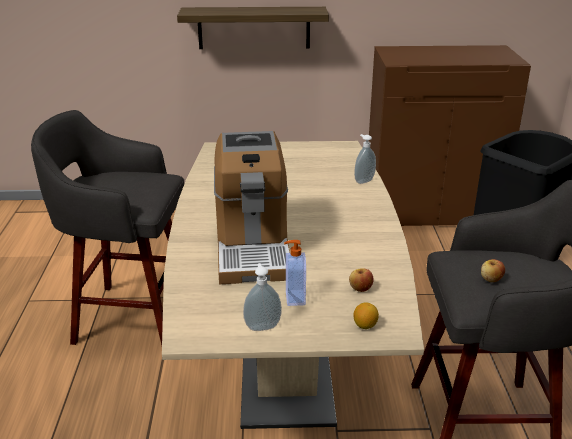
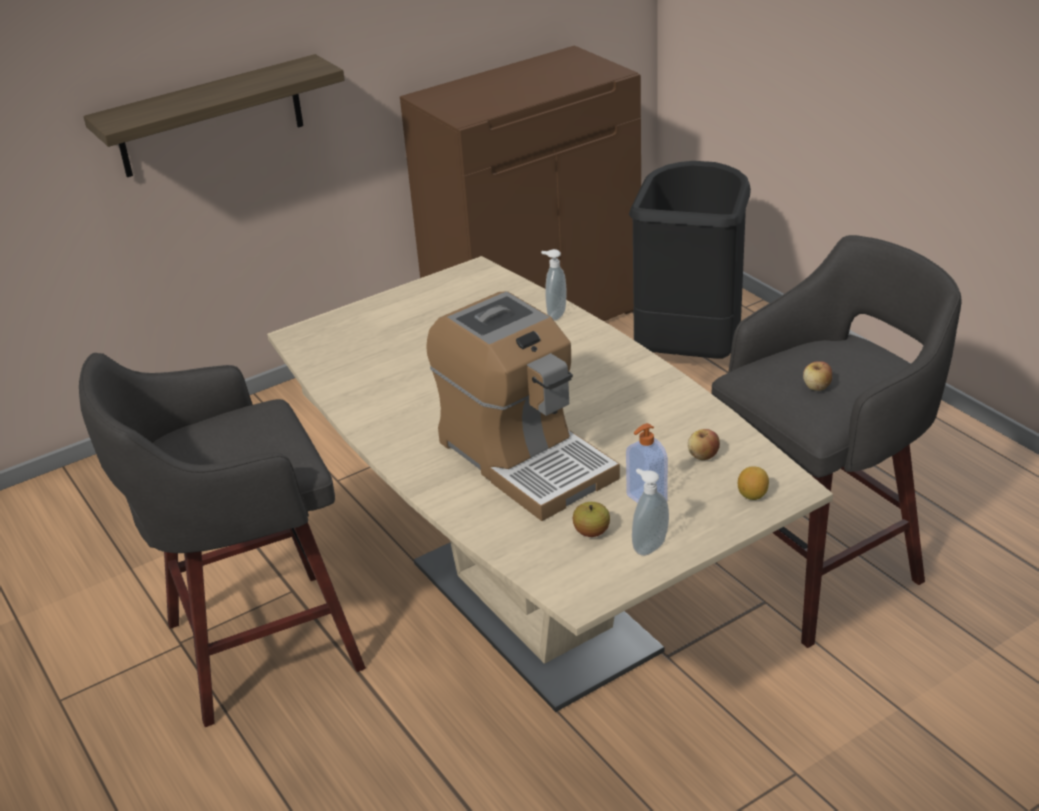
camera: 30 degrees left, 5 degrees up
none -> apple [573,502,610,537]

